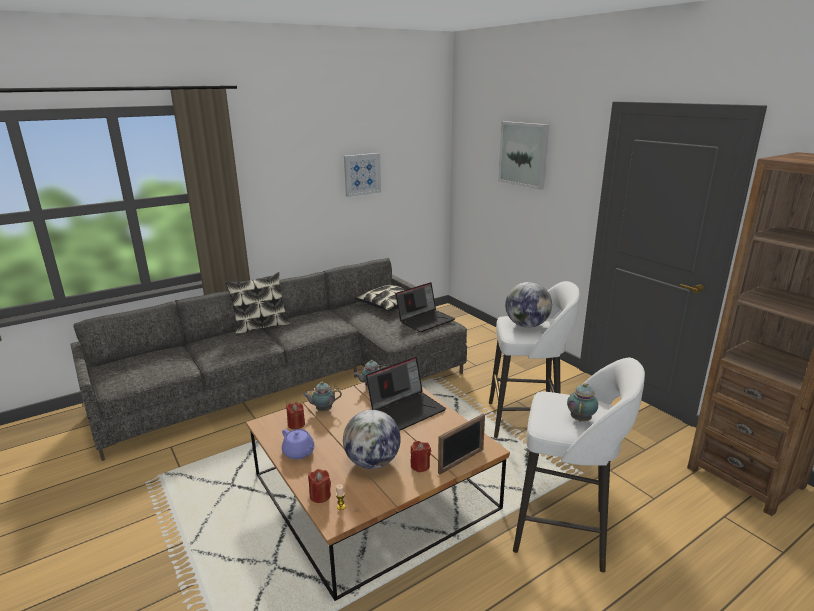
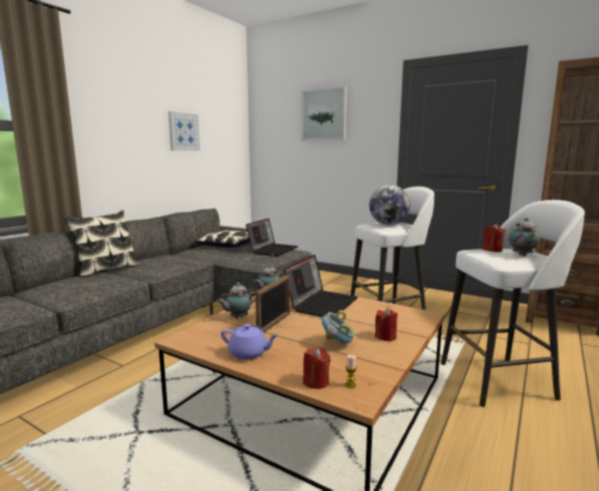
camera: 25 degrees left, 10 degrees down
red candle [286,402,305,429] -> red candle moved to [483,224,505,252]
globe [343,410,401,469] -> bowl [322,310,354,344]
picture frame [438,414,485,475] -> picture frame moved to [255,275,290,333]

